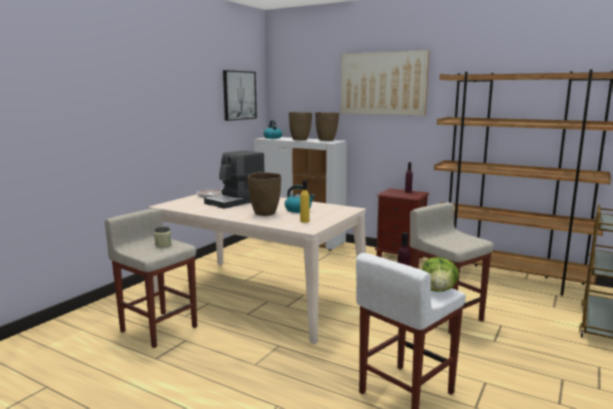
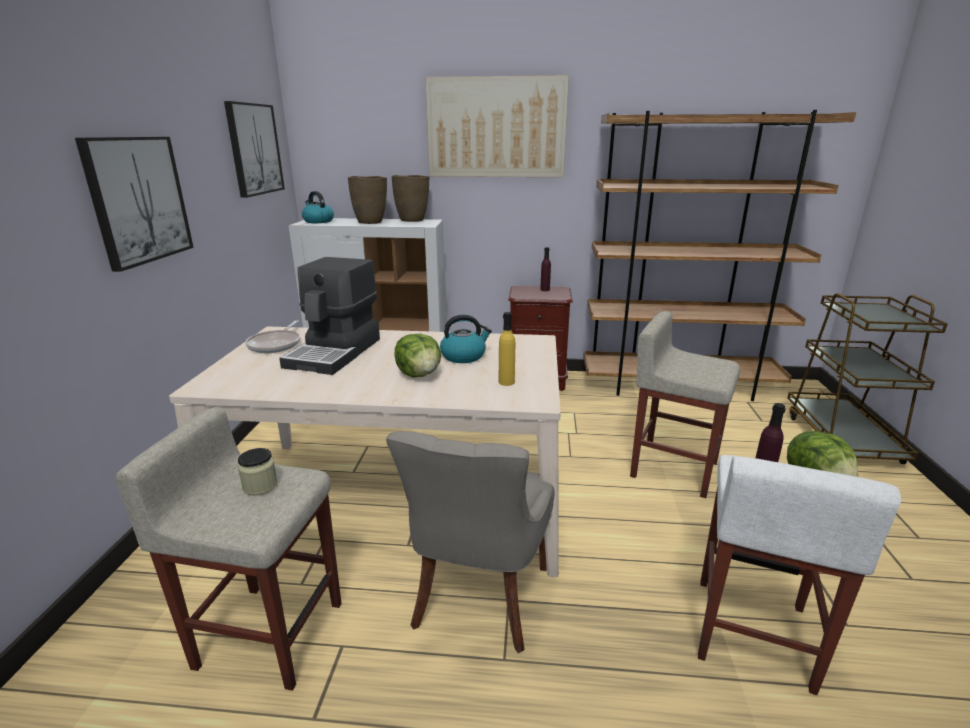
camera: 25 degrees left, 10 degrees up
brown vase [248,172,281,216] -> lettuce [394,334,441,378]
none -> picture [75,137,194,272]
none -> grey chair [386,431,555,653]

